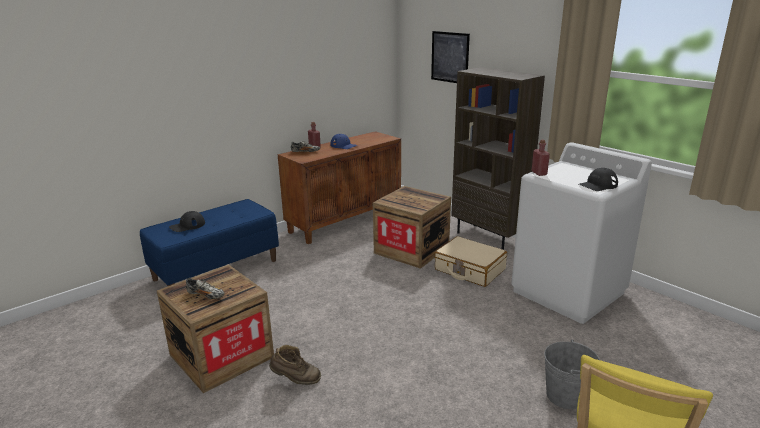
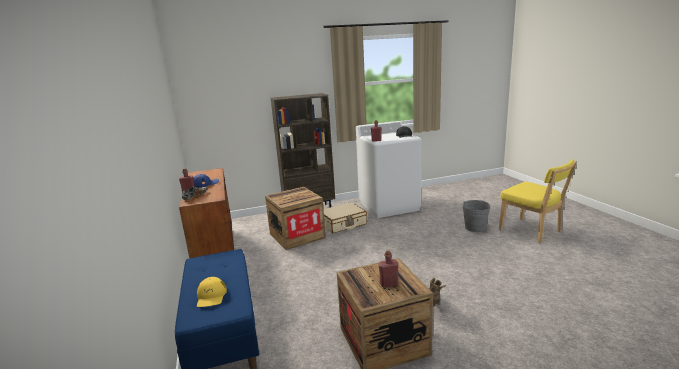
camera: 65 degrees left, 5 degrees down
black cap [169,211,205,232] -> yellow cap [197,277,227,307]
shoe [186,278,225,299] -> red bottle [379,251,398,287]
picture [431,31,470,83] -> none

